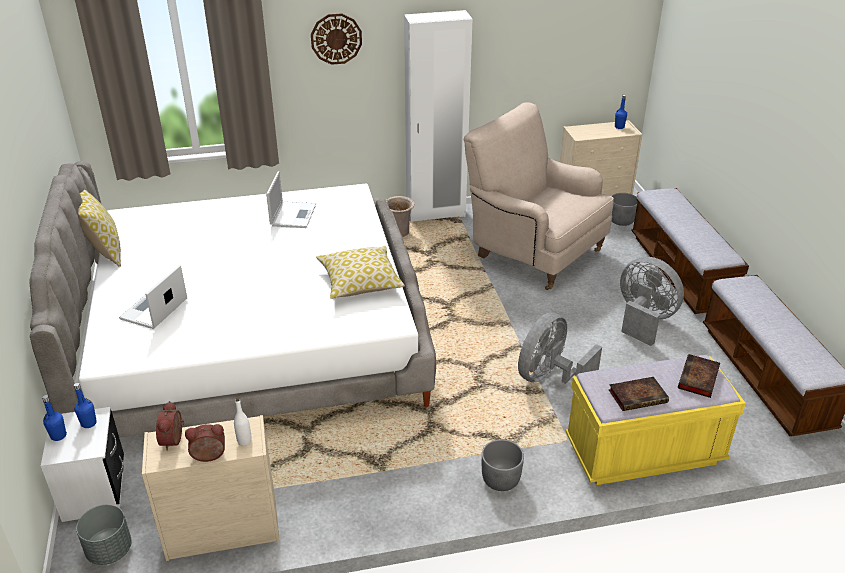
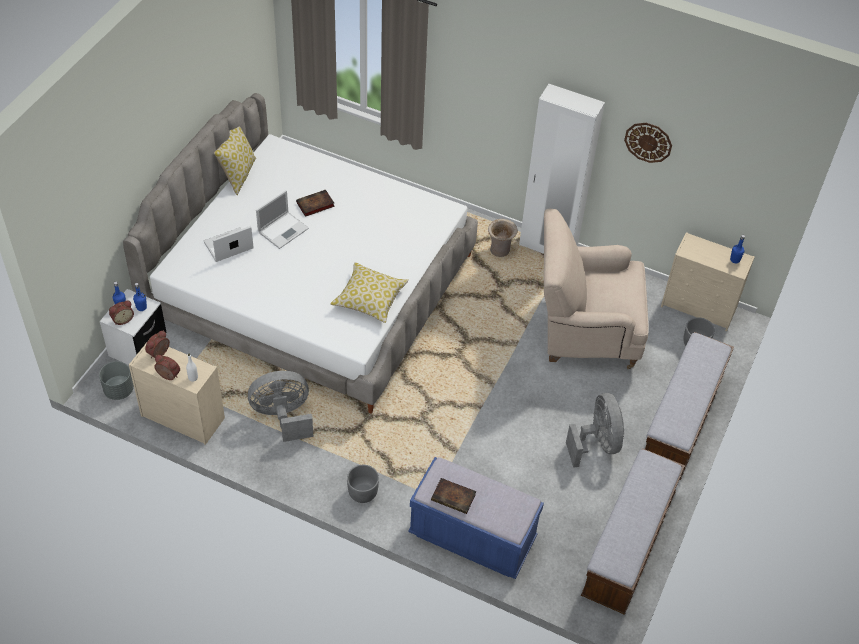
camera: 35 degrees right, 15 degrees up
laptop [266,171,316,228] -> laptop moved to [256,190,309,249]
wall clock [311,13,362,65] -> wall clock moved to [624,123,672,163]
beige armchair [464,102,614,290] -> beige armchair turned 75 degrees counterclockwise [544,209,649,369]
grey fan [518,312,602,384] -> grey fan moved to [248,371,313,442]
yellow bench [565,355,746,485] -> blue bench [408,457,544,579]
book [678,354,720,398] -> book moved to [296,190,335,217]
none -> alarm clock [109,300,134,325]

